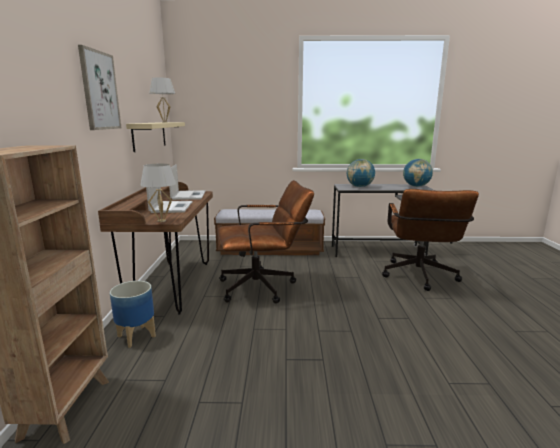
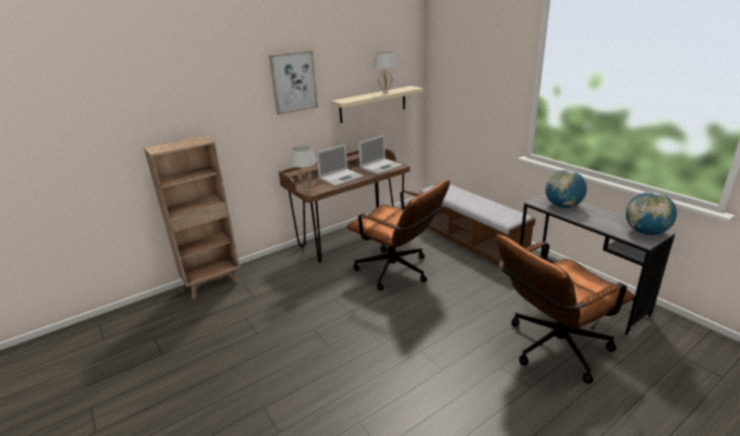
camera: 55 degrees right, 10 degrees up
planter [110,281,156,348] -> none

